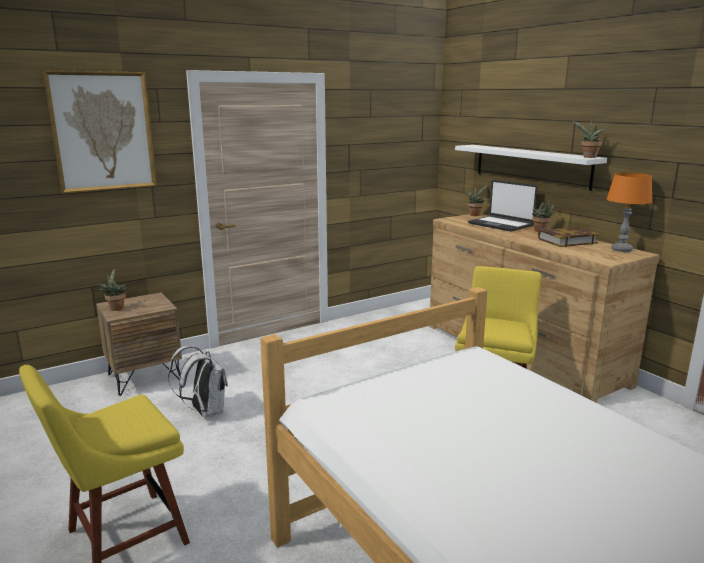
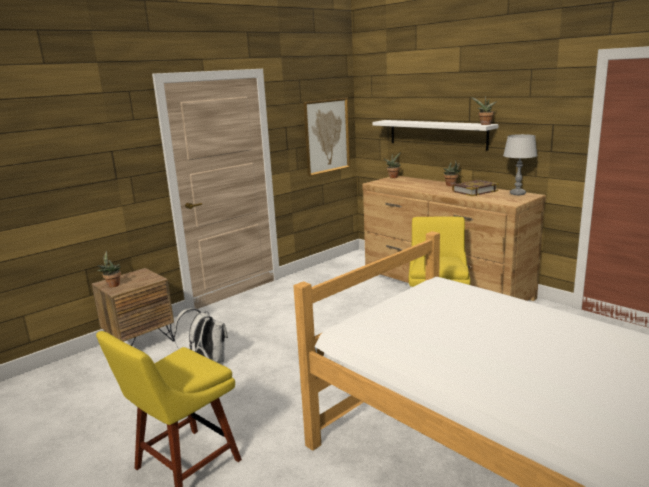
camera: 10 degrees left, 0 degrees up
picture [43,70,157,194] -> picture moved to [303,98,350,176]
laptop [468,180,538,232] -> none
orange table lamp [607,173,653,252] -> grey table lamp [503,134,537,195]

